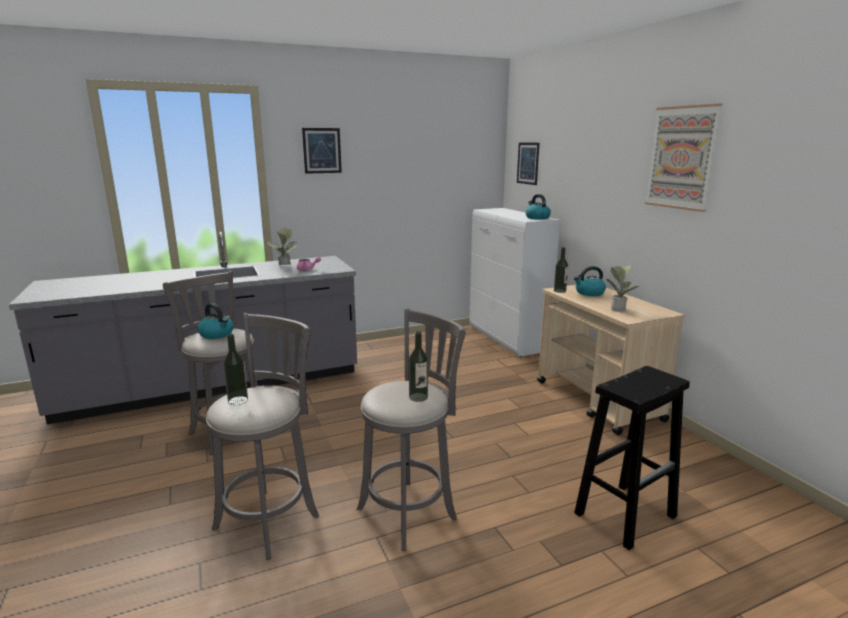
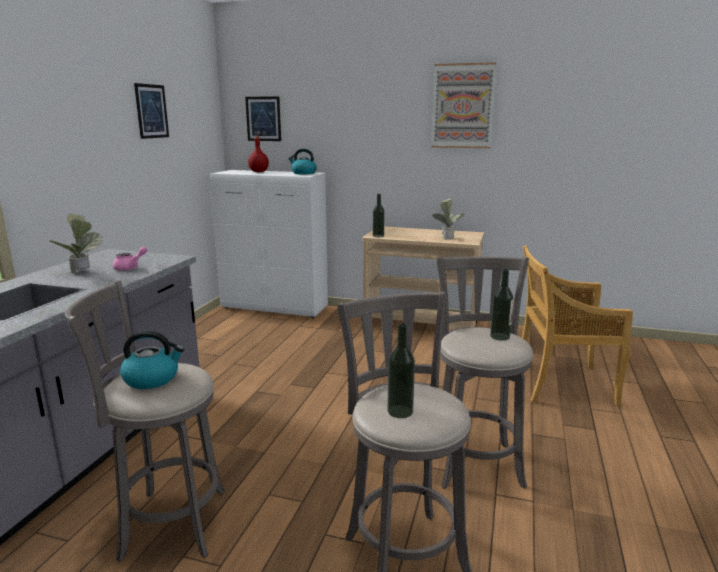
camera: 50 degrees left, 0 degrees up
picture [302,128,342,174] -> picture moved to [134,83,169,139]
kettle [574,266,606,296] -> none
black stool [574,366,690,550] -> beige chair [522,245,633,406]
none -> red bottle [248,135,269,172]

